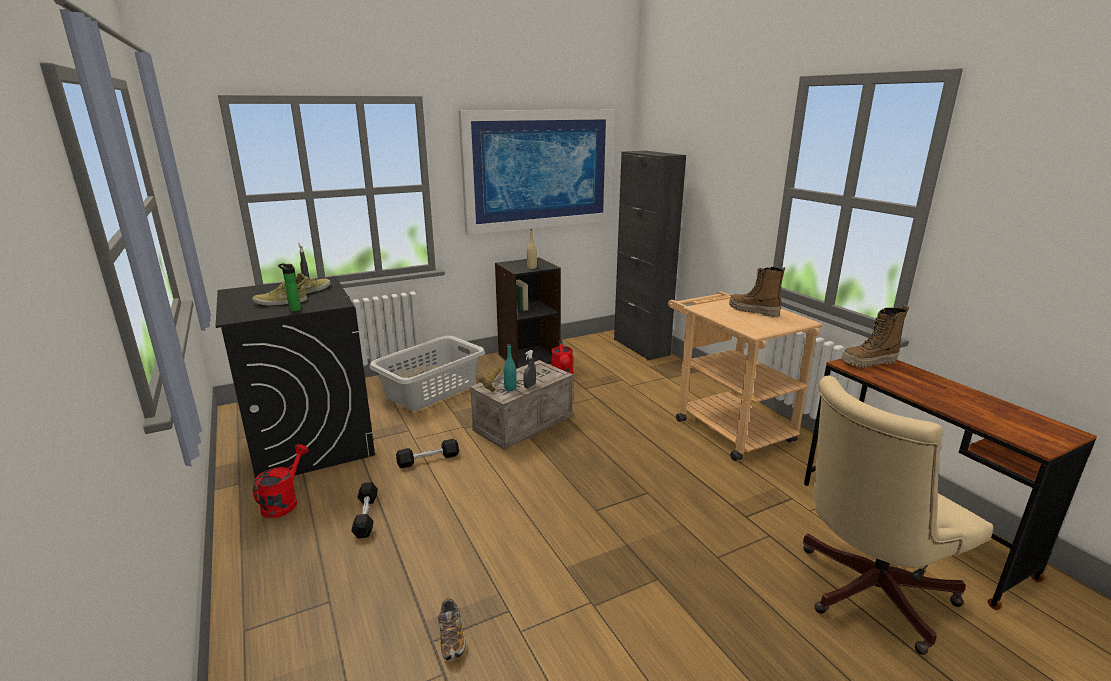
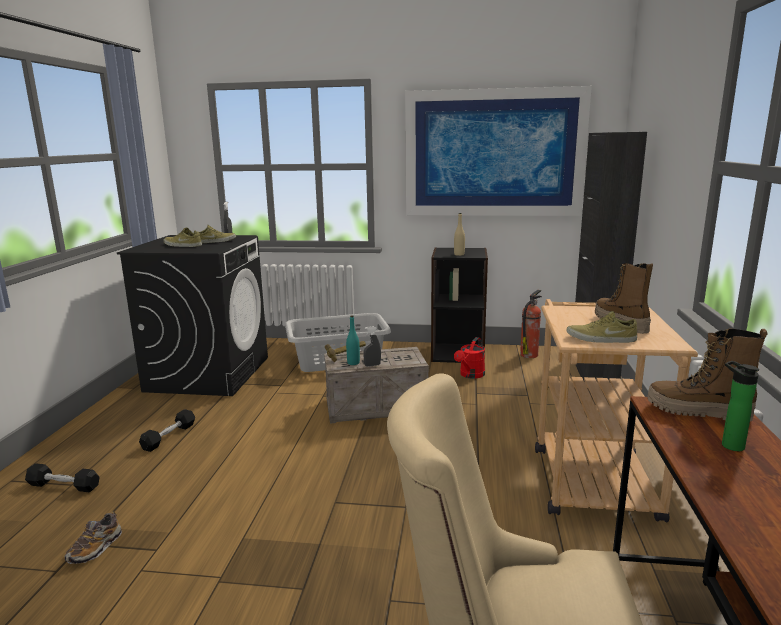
camera: 35 degrees right, 5 degrees down
red watering can [253,444,309,518] -> none
bottle [278,263,301,311] -> bottle moved to [722,361,759,451]
black dumbbell [396,439,459,468] -> black dumbbell moved to [25,463,100,492]
none -> fire extinguisher [520,290,542,358]
none -> beige shoe [567,311,637,343]

